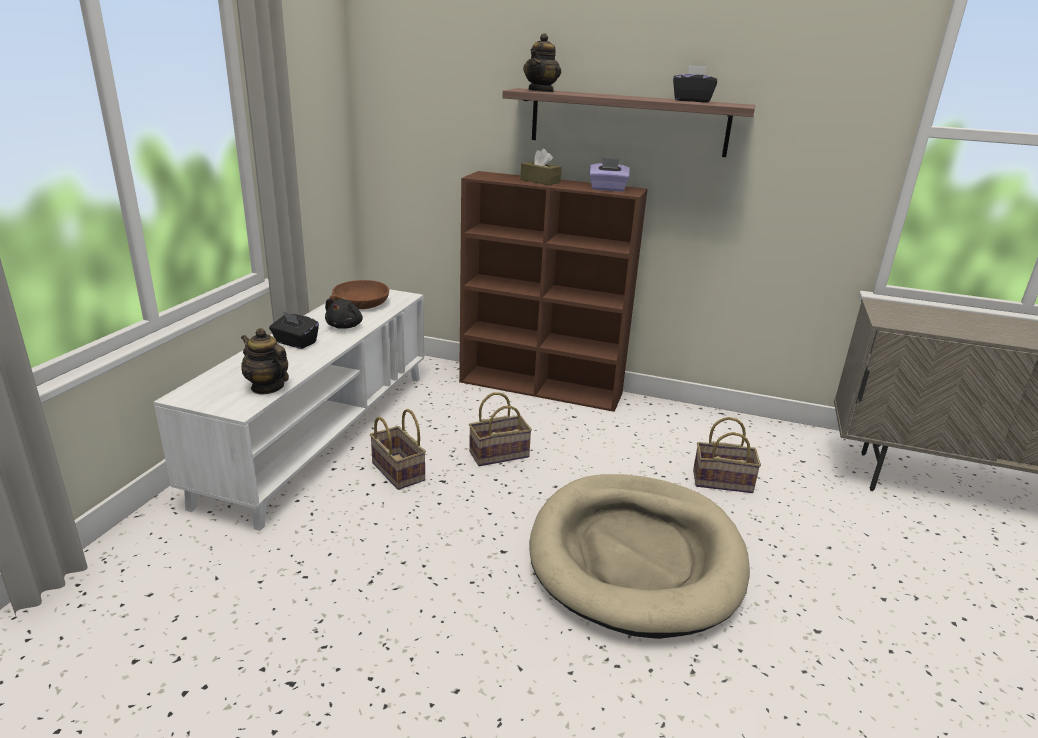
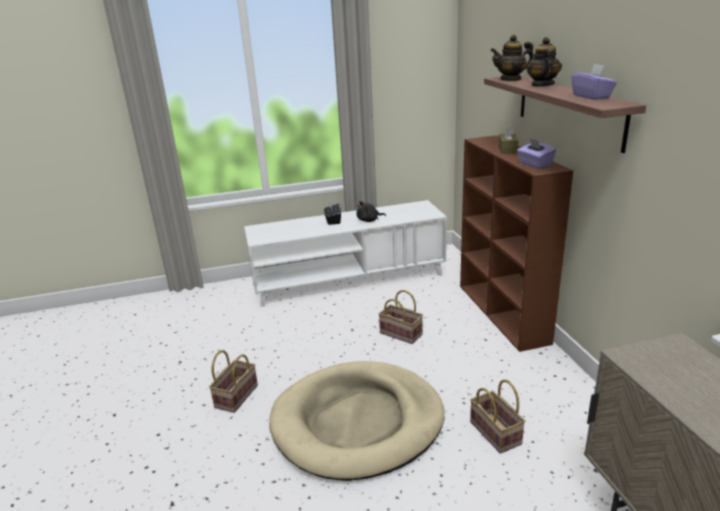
camera: 60 degrees right, 0 degrees up
teapot [241,328,289,394] -> teapot moved to [526,37,562,87]
brown bowl [330,280,389,309] -> none
basket [370,409,426,490] -> basket moved to [209,350,258,413]
black tissue box [673,65,717,103] -> purple tissue box [571,64,617,100]

